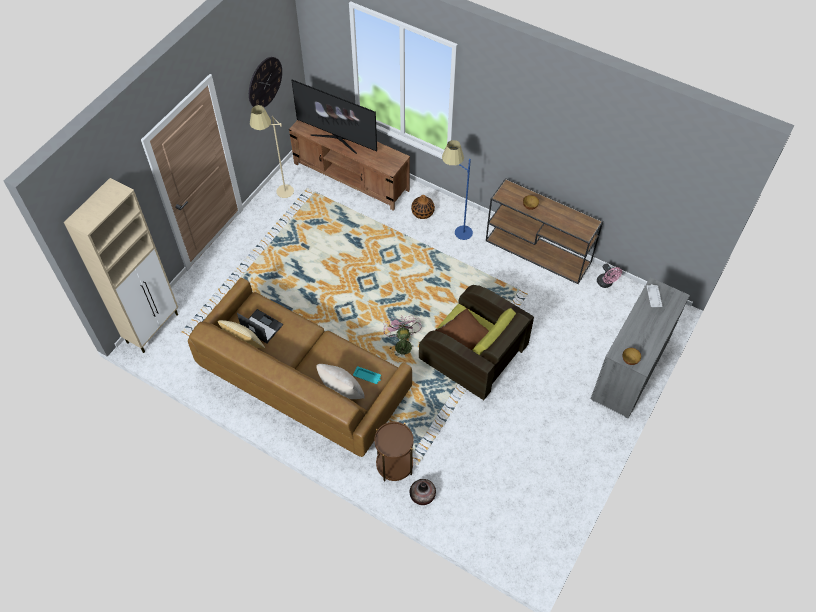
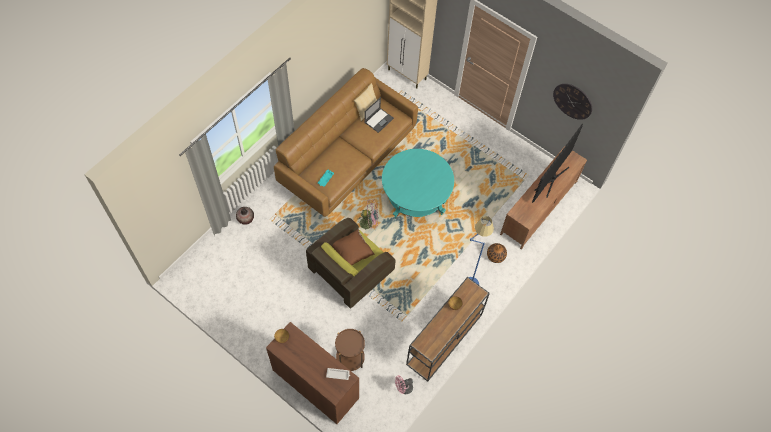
camera: 95 degrees right, 5 degrees up
beige floor lamp [250,105,294,198] -> none
beige pillow [317,364,365,399] -> none
brown side table [375,422,414,481] -> brown side table moved to [335,329,365,371]
grey cabinet [591,277,690,418] -> brown cabinet [266,322,359,424]
none -> turquoise coffee table [382,149,454,218]

